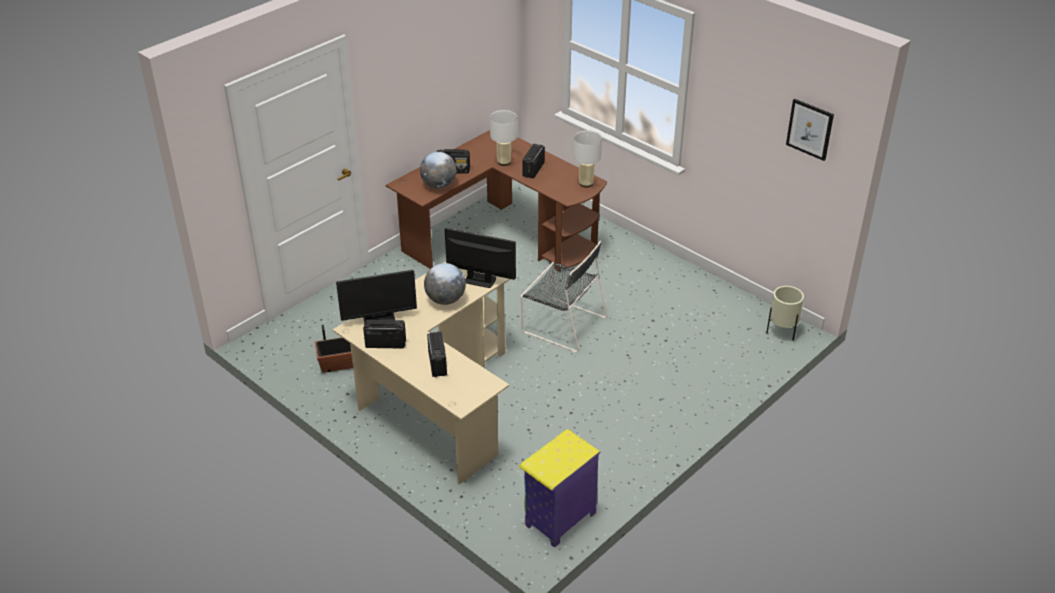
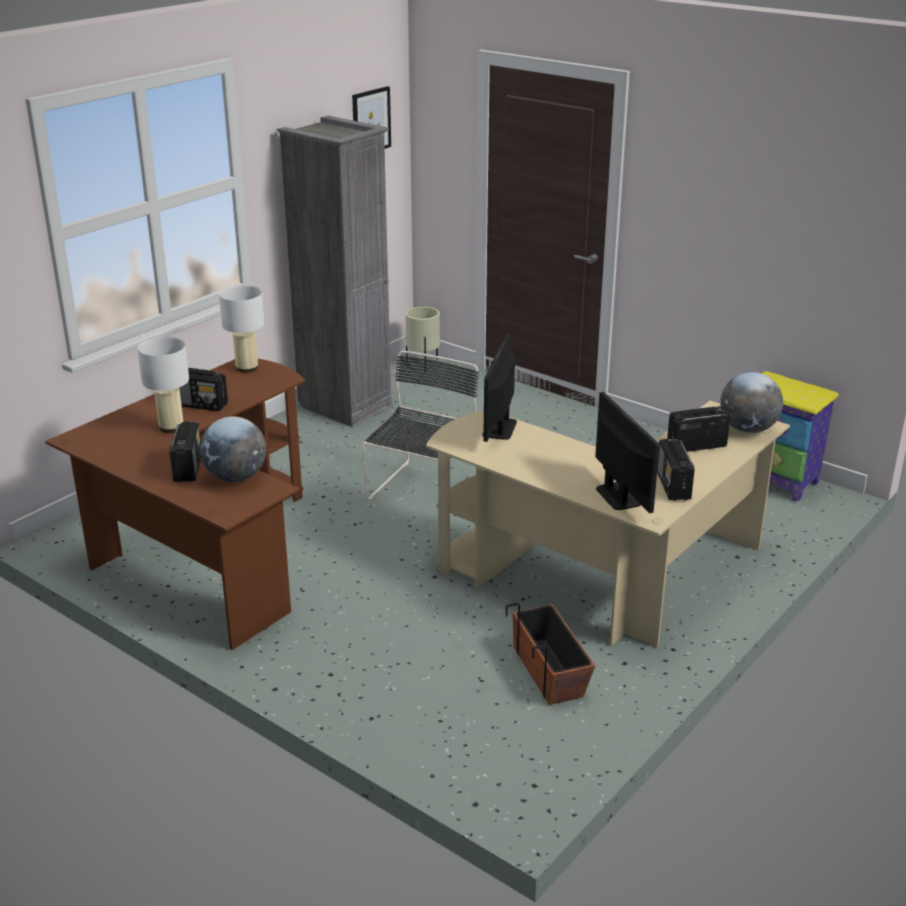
camera: 95 degrees left, 10 degrees down
globe [424,263,466,305] -> globe moved to [720,372,783,433]
none -> grey cabinet [276,116,392,427]

